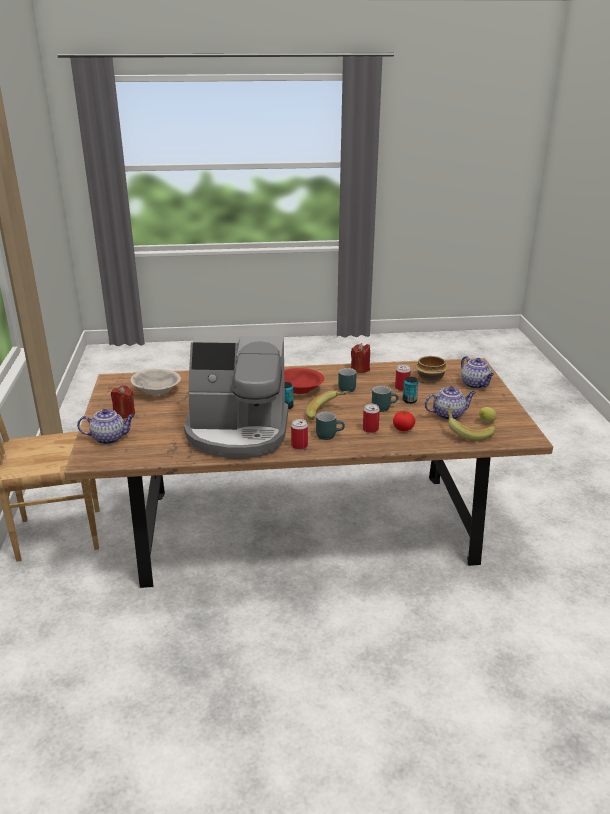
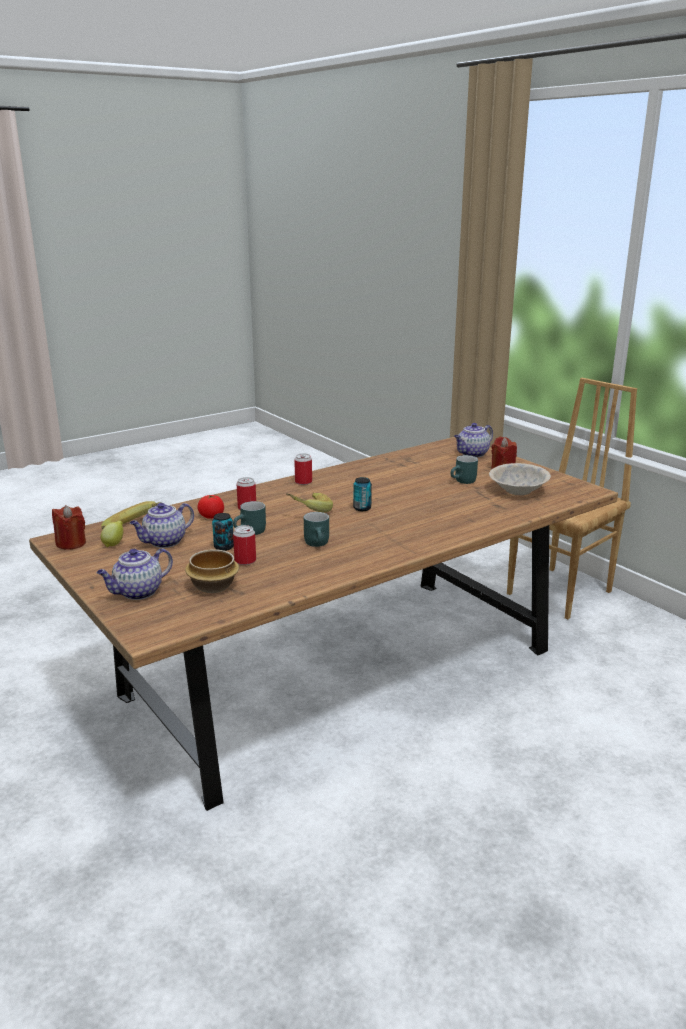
camera: 150 degrees right, 5 degrees down
coffee machine [184,335,288,458] -> none
red bowl [284,368,324,394] -> none
turquoise mug [316,412,345,440] -> turquoise mug moved to [451,455,478,484]
red candle [351,343,370,373] -> red candle moved to [52,505,86,550]
teapot [461,356,494,389] -> teapot turned 75 degrees counterclockwise [97,548,173,600]

